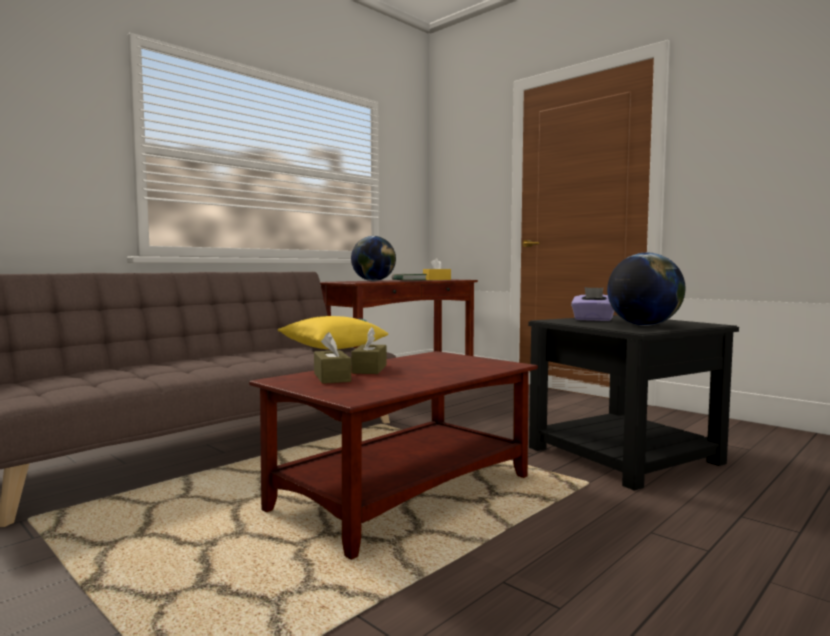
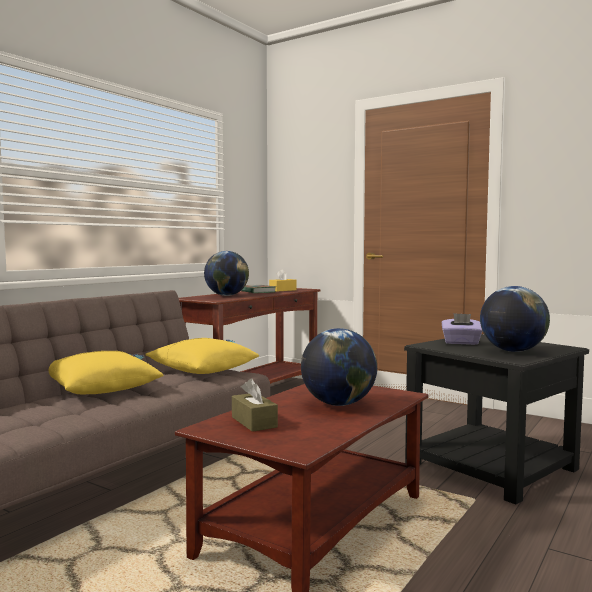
camera: 10 degrees left, 0 degrees up
brown tissue box [351,327,386,374] -> none
none -> yellow pillow [48,351,163,394]
none -> globe [301,328,377,406]

